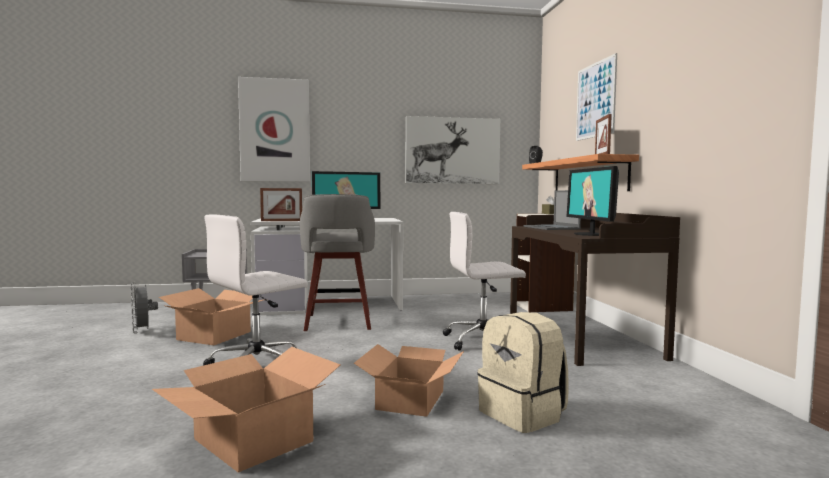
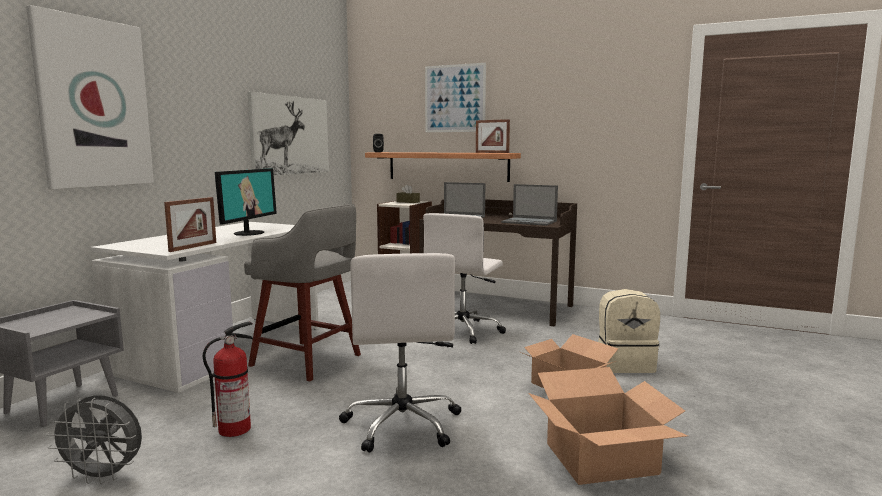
camera: 55 degrees left, 5 degrees up
cardboard box [159,288,263,345] -> fire extinguisher [203,322,253,437]
monitor [566,166,619,236] -> laptop [501,184,558,226]

